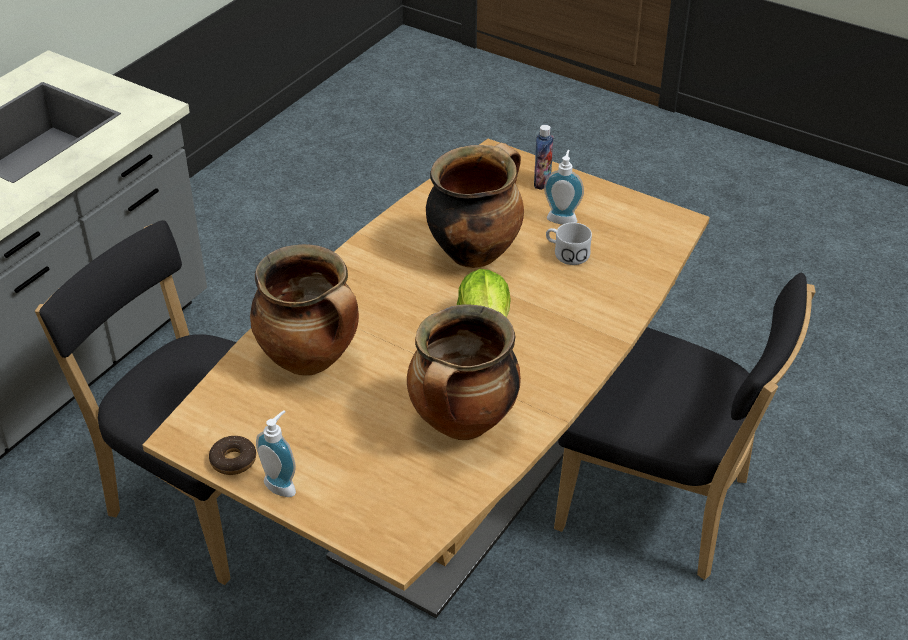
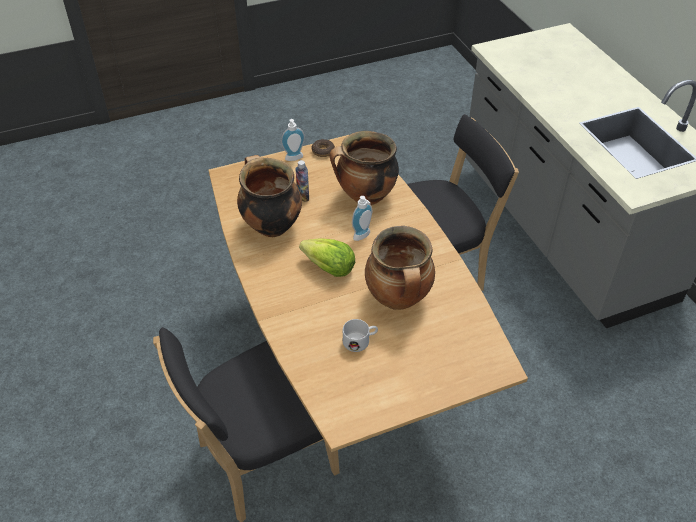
camera: 125 degrees right, 5 degrees up
bottle [534,125,553,190] -> bottle moved to [295,160,309,202]
soap dispenser [544,150,584,224] -> soap dispenser moved to [352,196,372,241]

